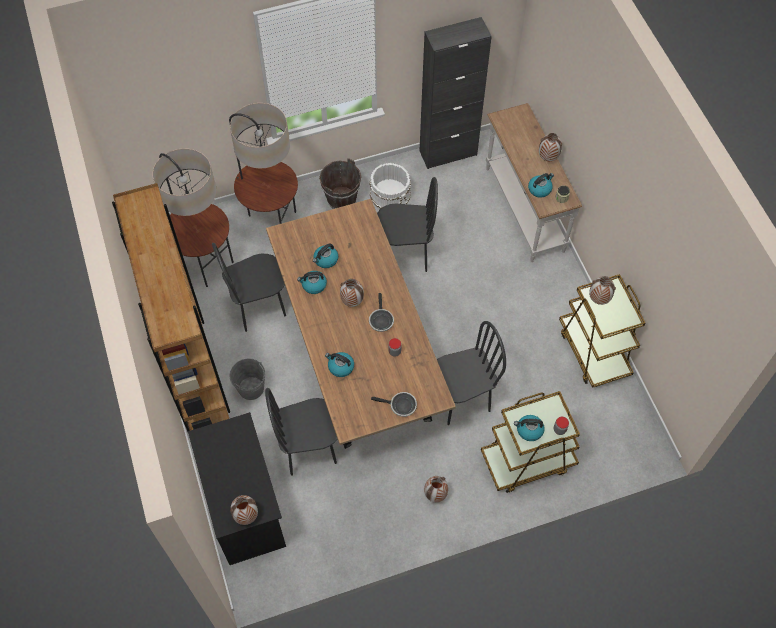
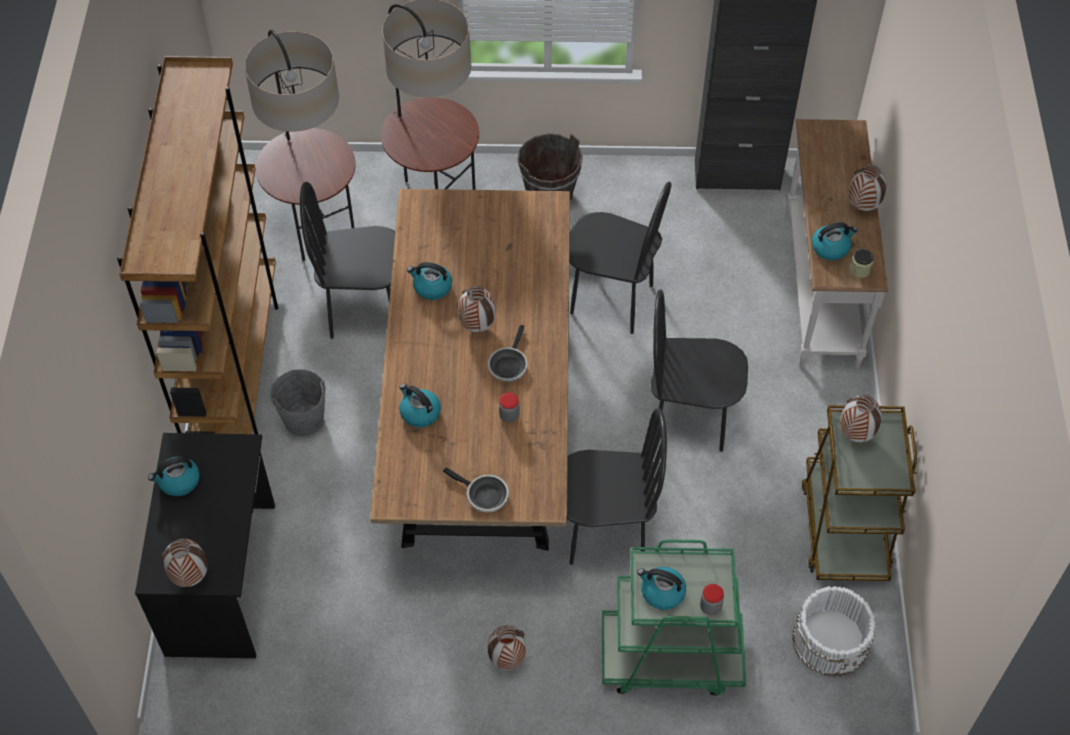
camera: 20 degrees right, 5 degrees down
black chair [265,388,337,476] -> black chair moved to [651,289,748,452]
kettle [313,243,338,268] -> kettle moved to [148,456,200,496]
white bucket [370,163,411,209] -> white bucket moved to [792,586,875,677]
brown cart [481,391,580,493] -> green cart [602,539,746,696]

